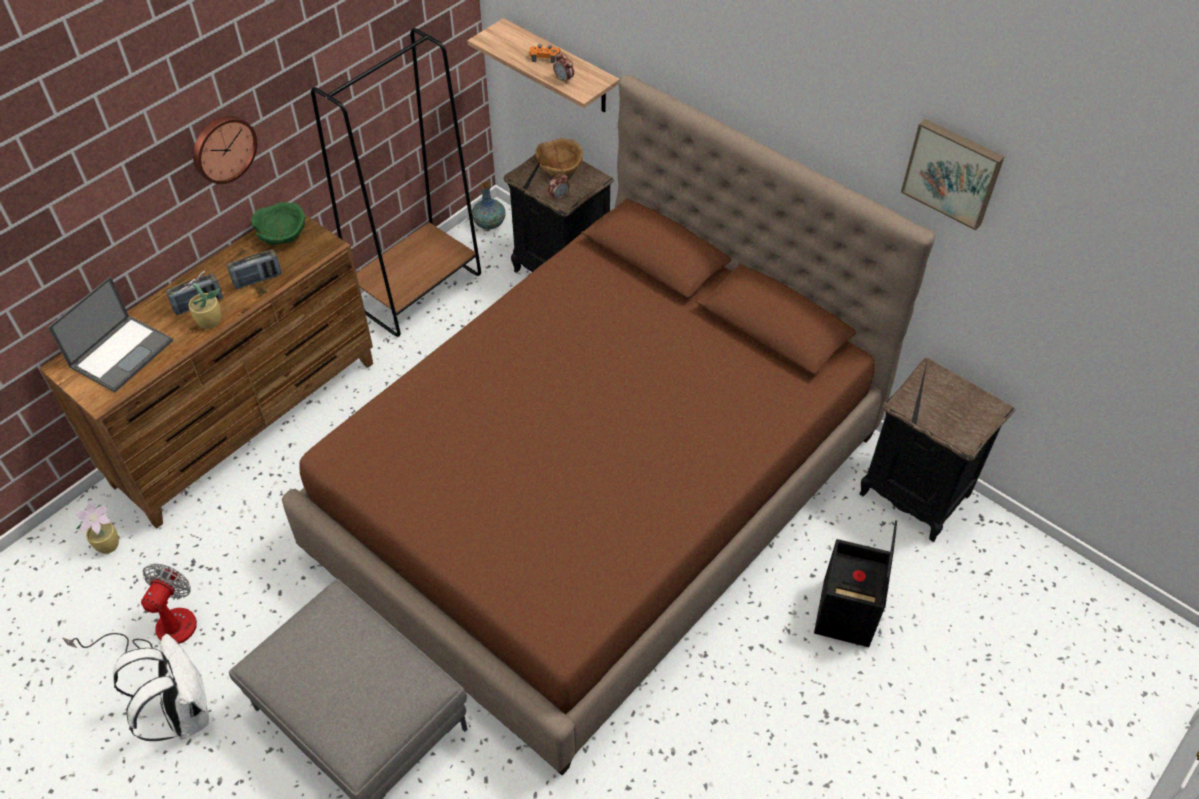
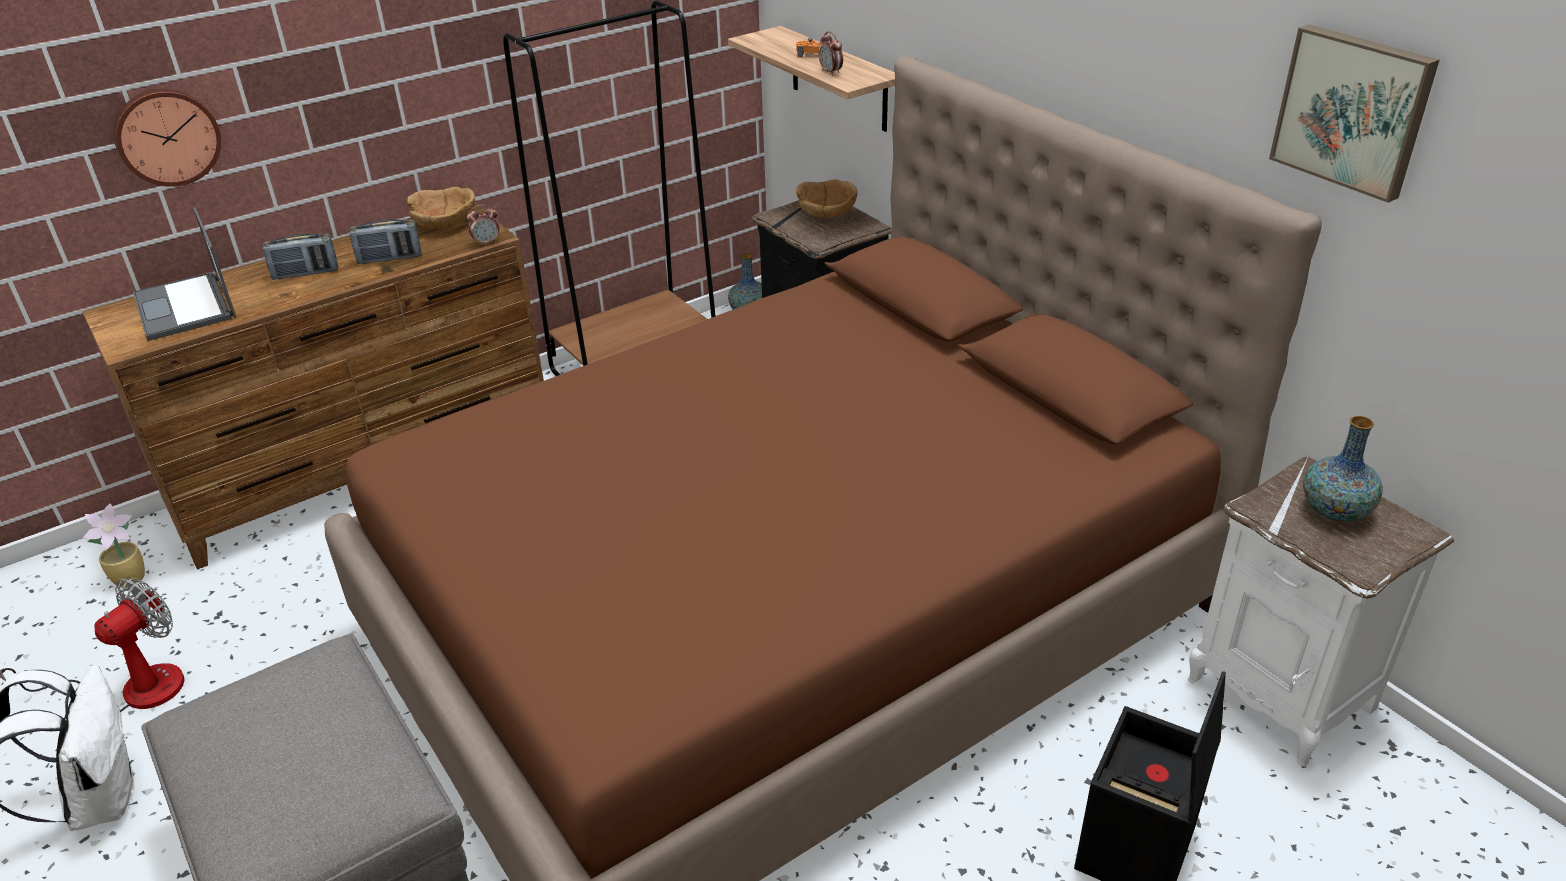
camera: 15 degrees right, 15 degrees down
laptop [48,276,173,393] -> laptop turned 105 degrees clockwise [133,207,236,341]
potted plant [178,271,221,329] -> none
wall clock [193,116,257,184] -> wall clock moved to [114,89,221,187]
green bowl [251,202,305,245] -> brown bowl [407,187,475,229]
alarm clock [548,173,569,201] -> alarm clock moved to [467,205,499,247]
black nightstand [860,358,1015,542] -> white nightstand [1188,456,1454,767]
none -> vase [1303,416,1383,522]

